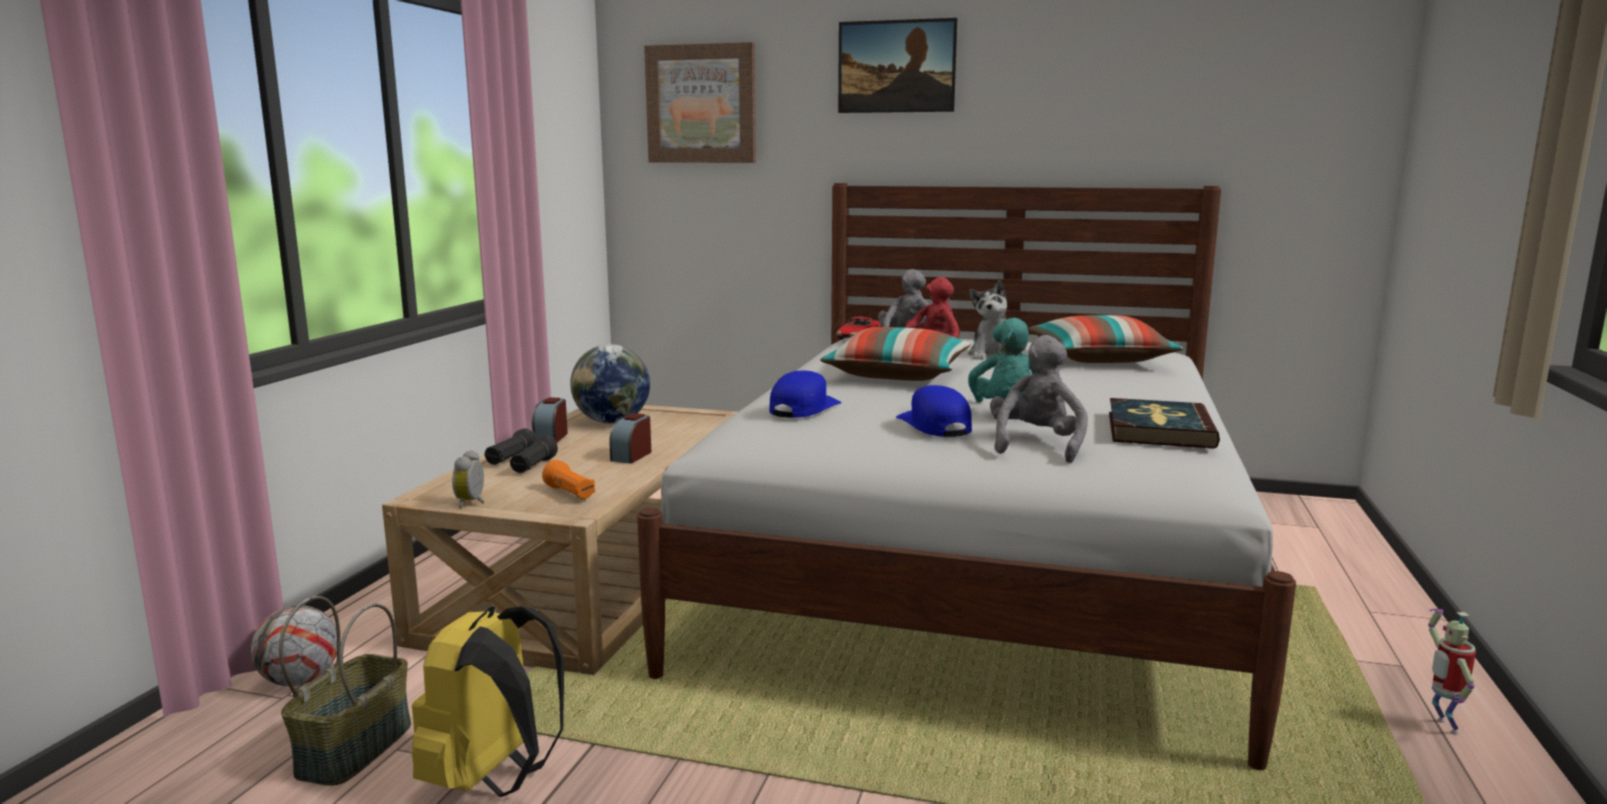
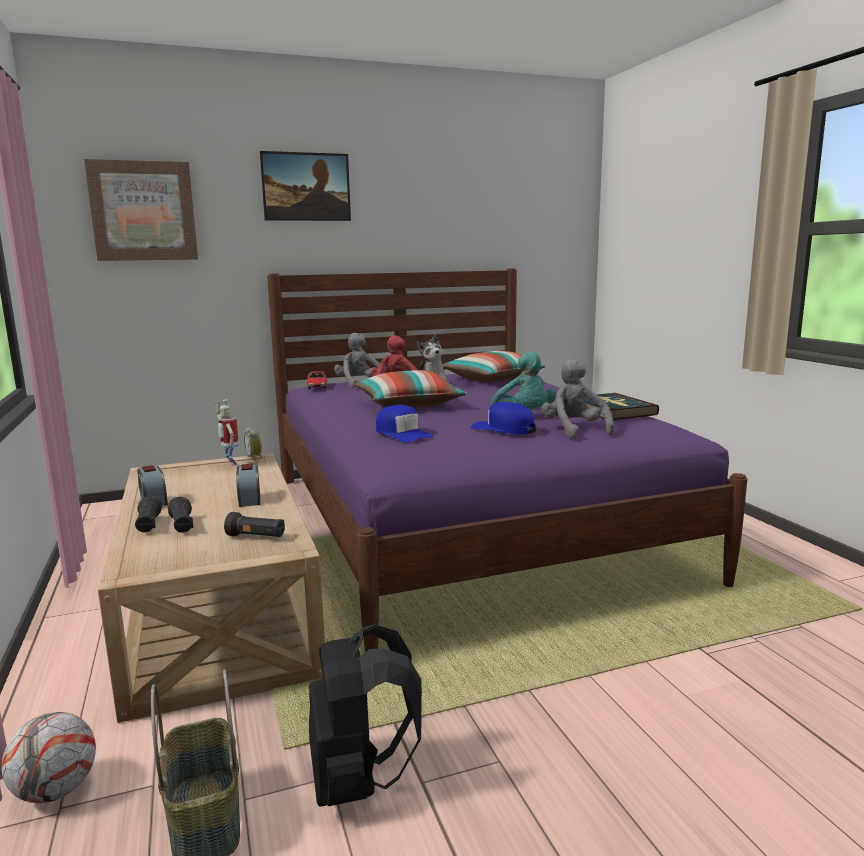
camera: 35 degrees left, 0 degrees up
yellow backpack [412,606,564,797] -> black backpack [309,624,422,806]
alarm clock [452,450,484,508] -> alarm clock moved to [244,427,262,461]
orange flashlight [542,460,595,499] -> black flashlight [224,512,285,537]
globe [570,344,650,424] -> none
white bed [637,183,1296,770] -> purple bed [267,268,748,652]
blue cap [769,371,842,418] -> blue cap turned 150 degrees clockwise [376,405,433,443]
toy robot [1428,609,1476,735] -> toy robot moved to [216,399,239,468]

